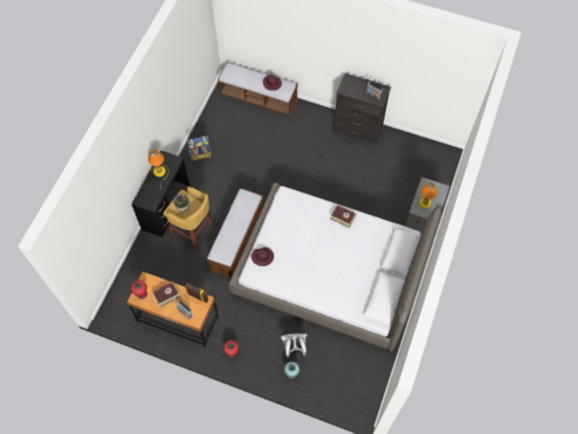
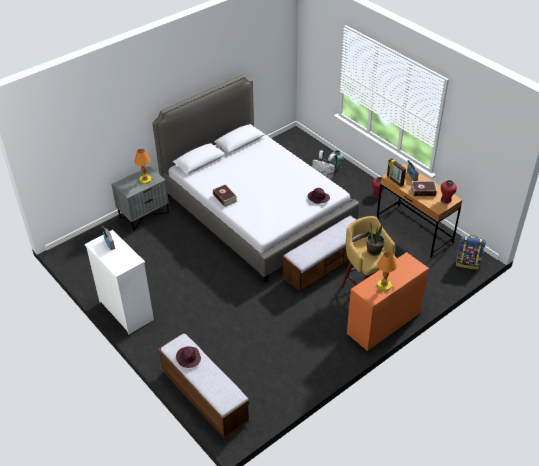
camera: 150 degrees left, 20 degrees down
black desk [132,150,190,237] -> orange desk [347,252,429,351]
backpack [187,135,212,161] -> backpack moved to [456,235,486,270]
black dresser [333,73,391,145] -> white dresser [85,230,154,334]

